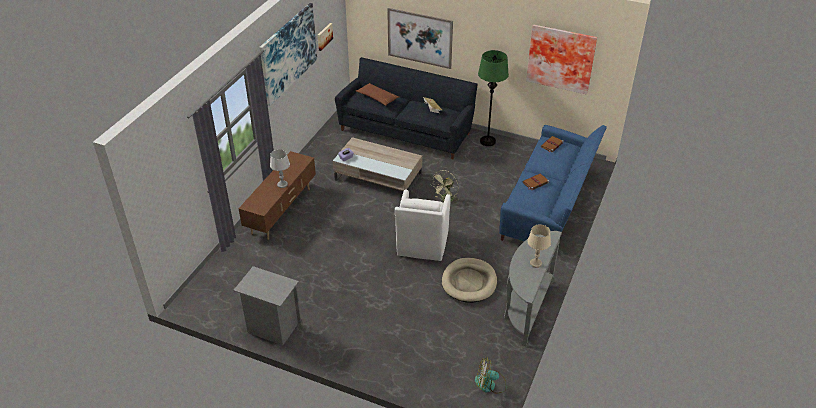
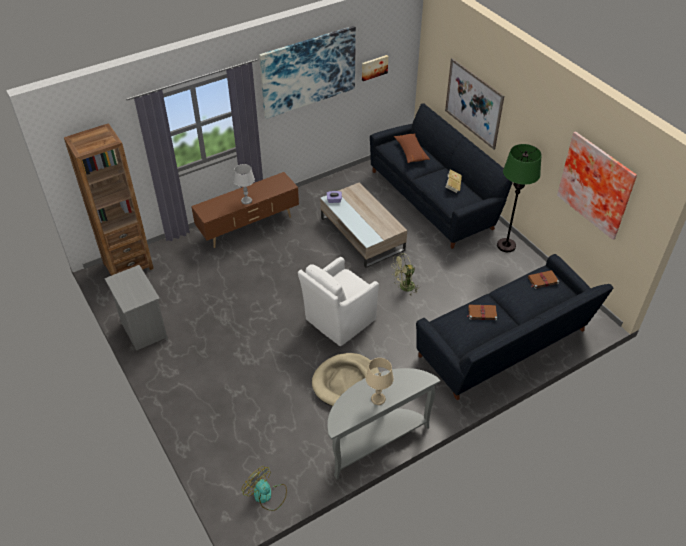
camera: 35 degrees right, 5 degrees up
blue sofa [499,125,607,241] -> black sofa [416,254,613,400]
none -> brown bookcase [64,123,154,276]

